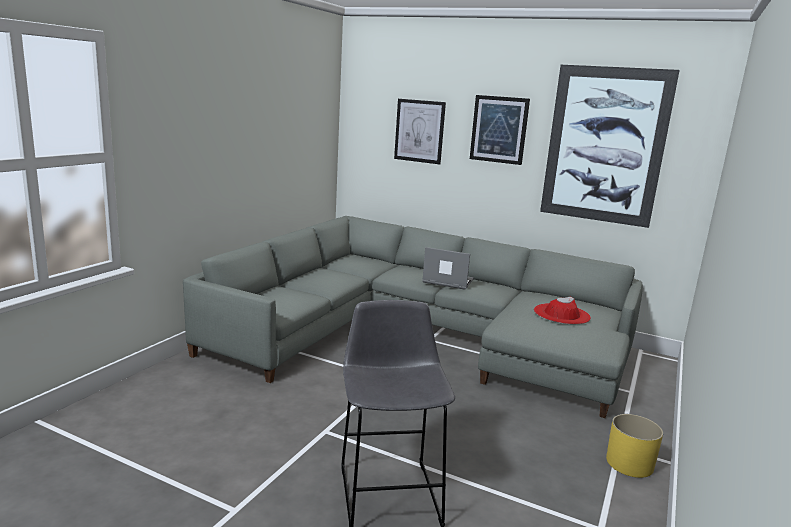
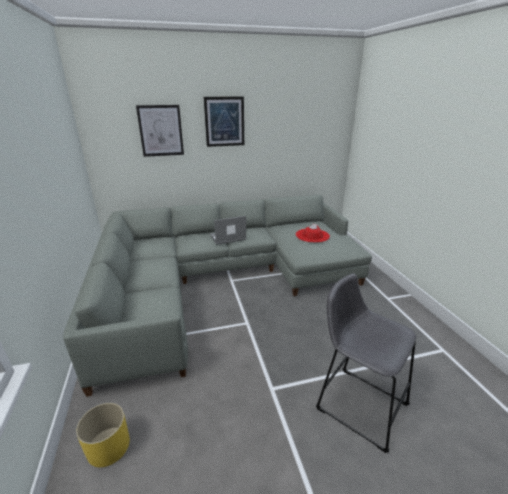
camera: 40 degrees left, 10 degrees up
picture [540,65,680,228] -> none
yellow planter [606,414,663,478] -> yellow planter moved to [76,403,130,467]

